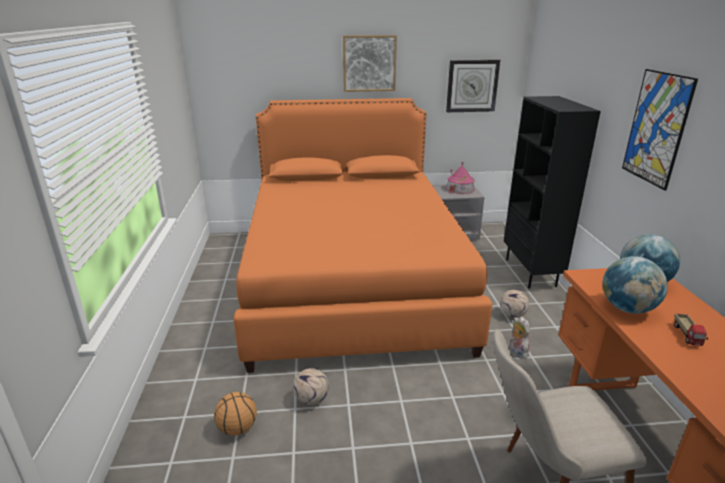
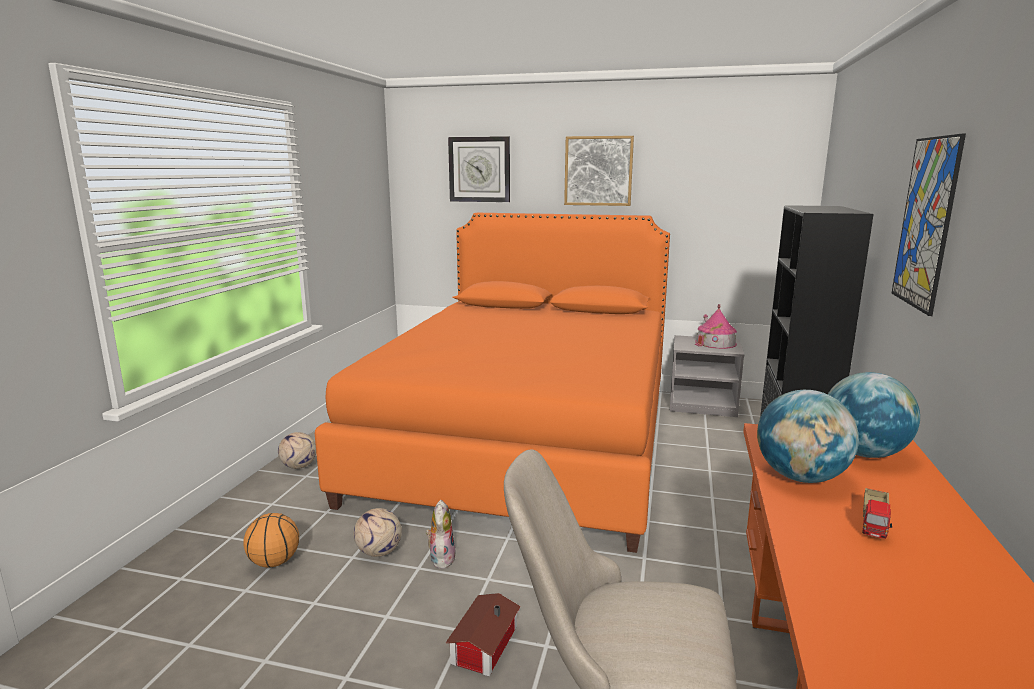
camera: 20 degrees right, 10 degrees down
wall clock [446,60,500,112] -> wall clock moved to [448,136,510,202]
football [500,290,529,318] -> football moved to [278,432,316,469]
plush toy [511,316,530,359] -> plush toy moved to [426,500,456,569]
none -> toy house [446,593,521,676]

